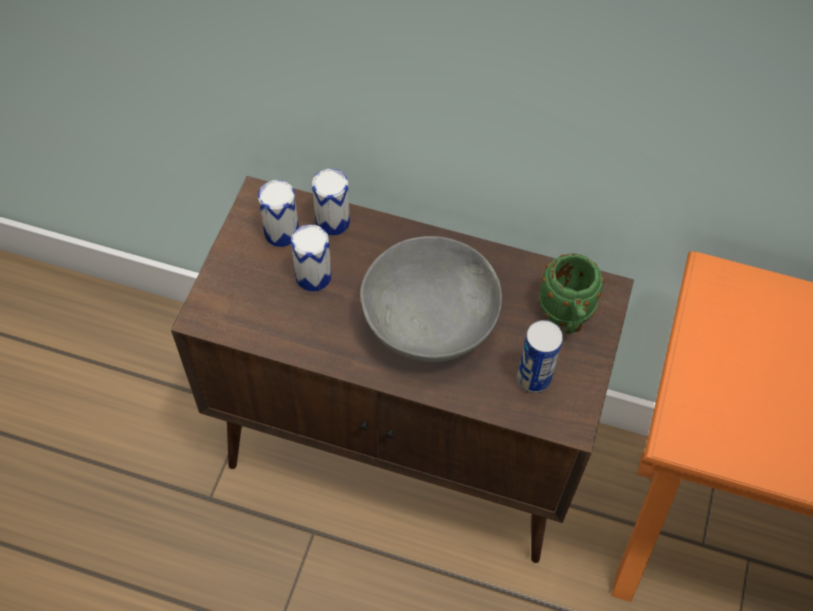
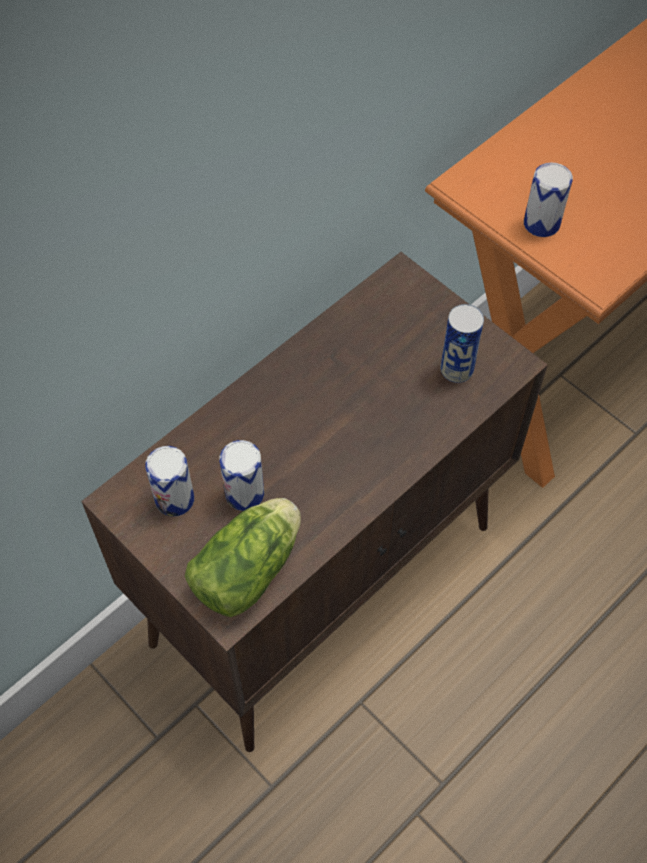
camera: 60 degrees left, 0 degrees up
can [312,169,350,236] -> can moved to [524,162,573,237]
grey bowl [360,236,502,362] -> none
green mug [539,254,604,334] -> none
none -> lettuce [185,498,301,617]

